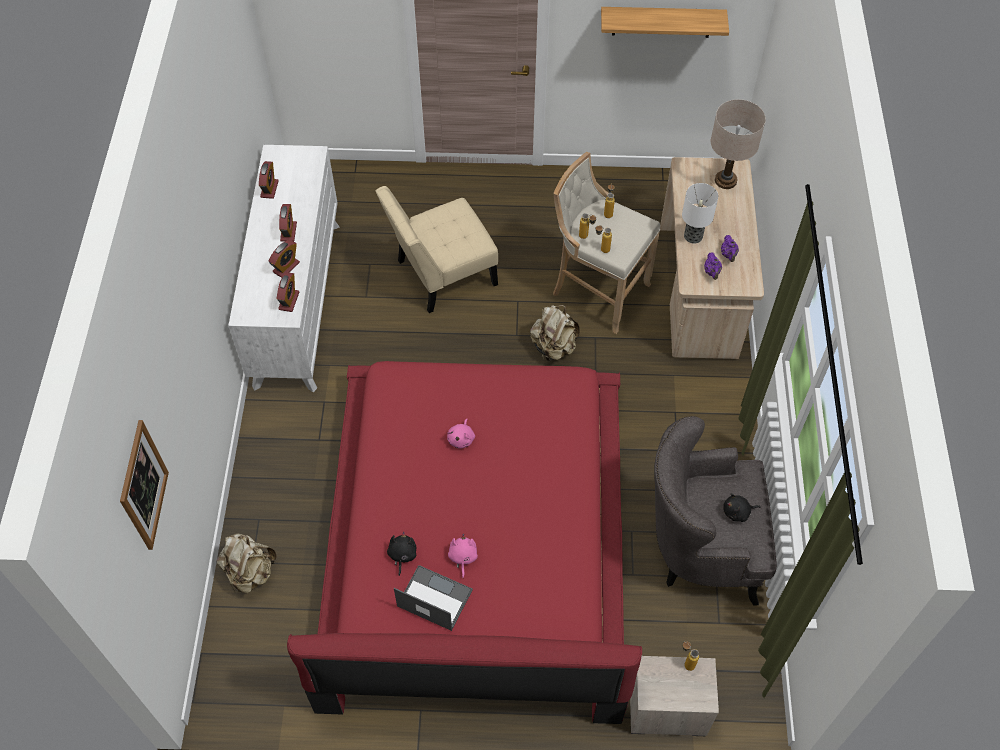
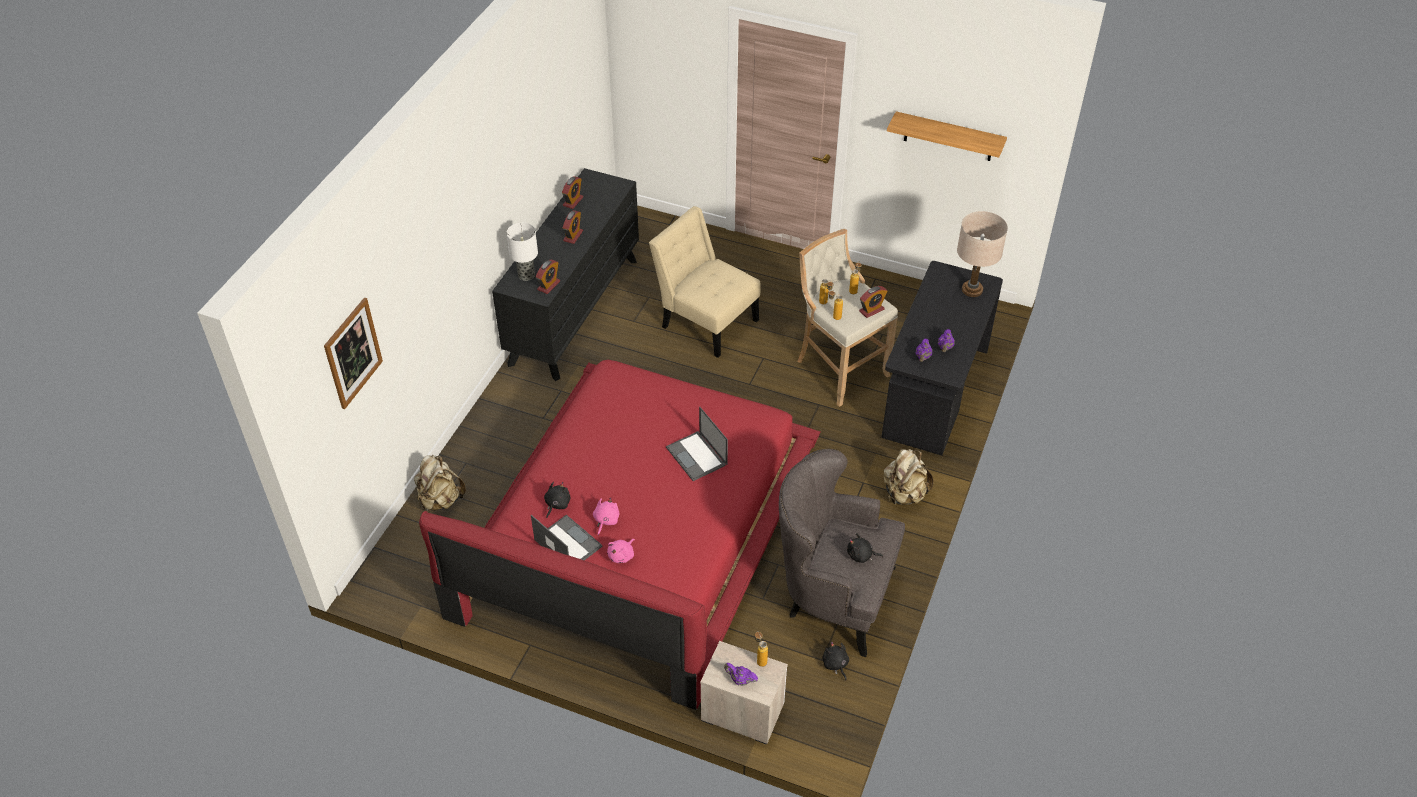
camera: 20 degrees right, 10 degrees down
white dresser [228,145,340,392] -> black dresser [492,168,639,381]
alarm clock [269,240,300,278] -> alarm clock moved to [859,286,887,318]
beige chair [376,186,498,313] -> beige chair turned 45 degrees clockwise [649,206,761,358]
pink plush toy [447,419,475,449] -> pink plush toy moved to [607,539,635,563]
beige backpack [530,305,580,362] -> beige backpack moved to [884,449,933,505]
beige desk [660,157,764,359] -> black desk [882,261,1003,456]
table lamp [682,183,718,244] -> table lamp moved to [506,223,538,281]
none -> laptop [666,407,728,481]
none -> purple teapot [724,663,758,686]
none -> black plush toy [822,642,849,680]

